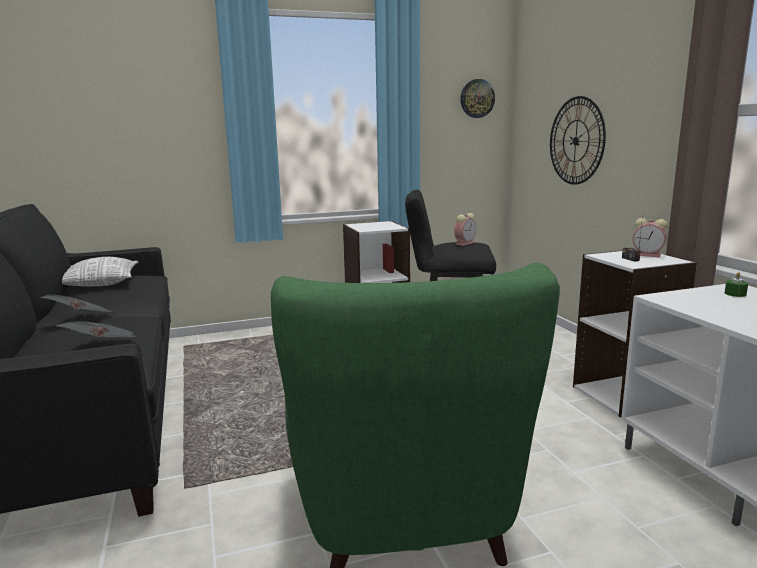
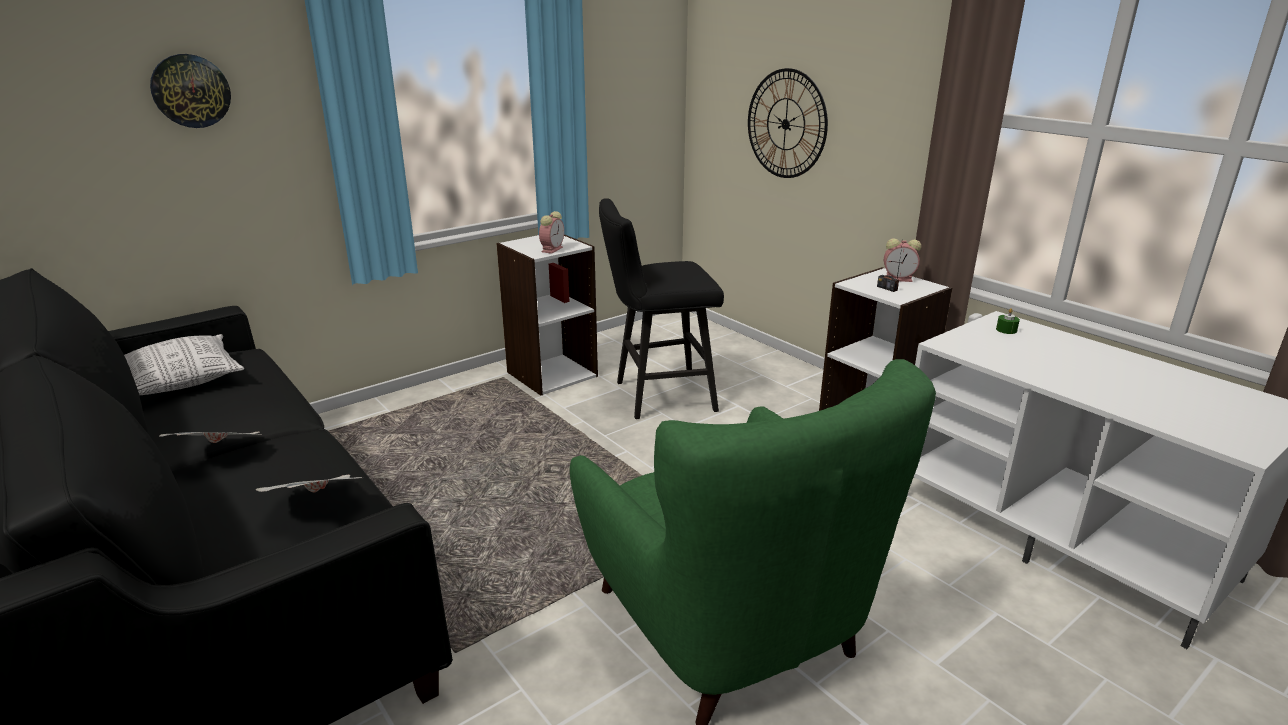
camera: 20 degrees left, 10 degrees up
alarm clock [454,213,476,246] -> alarm clock moved to [539,211,564,254]
wall clock [460,79,495,118] -> wall clock moved to [150,54,231,128]

